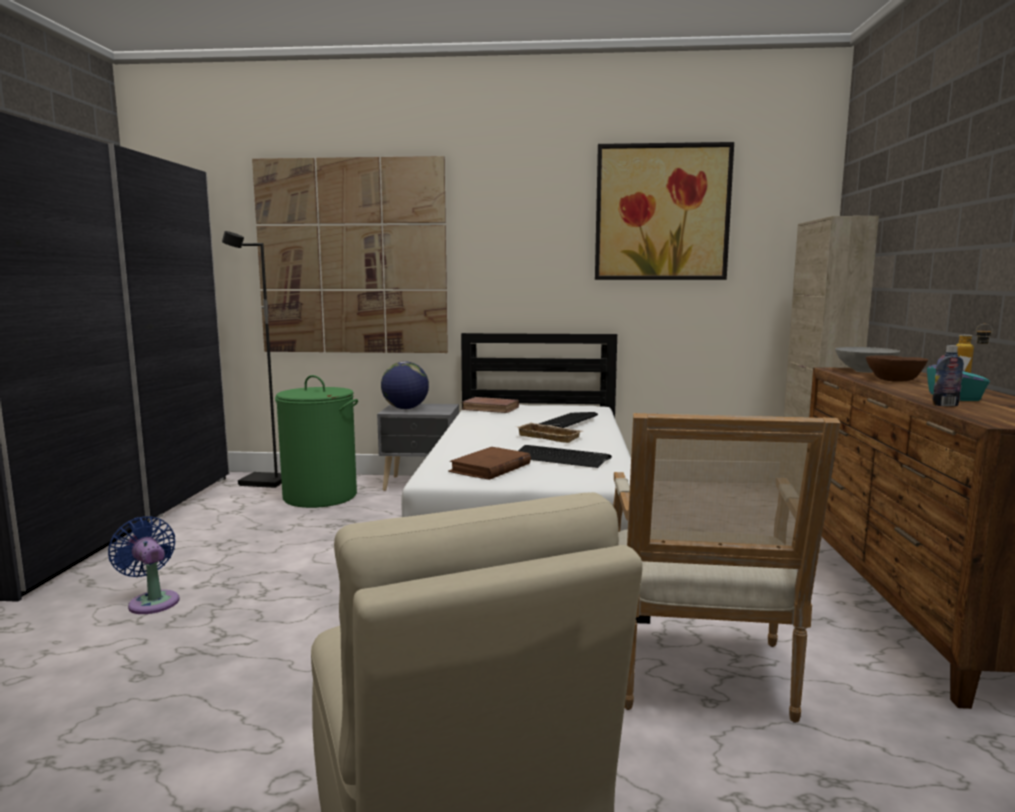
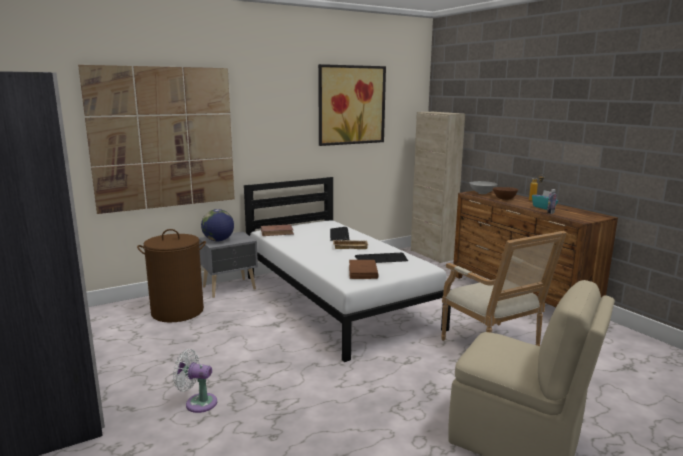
camera: 35 degrees left, 5 degrees up
blue fan [108,516,179,614] -> white fan [173,349,217,413]
black floor lamp [222,231,282,488] -> none
green laundry basket [275,375,358,508] -> brown laundry basket [137,229,206,323]

